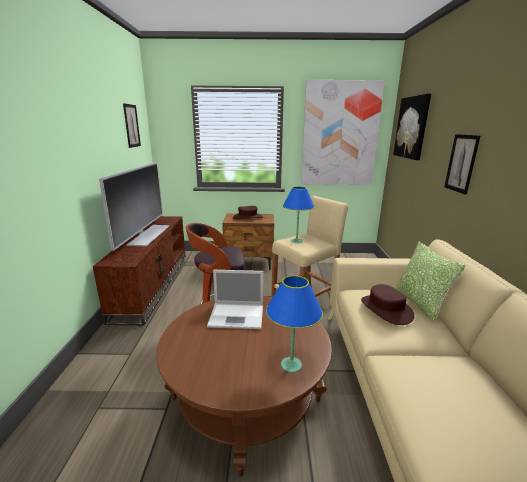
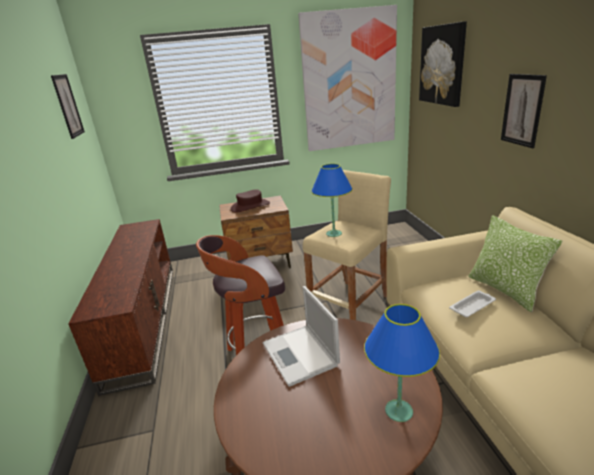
camera: 10 degrees left, 5 degrees up
television [99,162,170,251] -> none
laptop [207,270,264,329] -> laptop turned 75 degrees clockwise [263,286,340,387]
brown hat [361,284,415,325] -> white tray [449,291,496,317]

